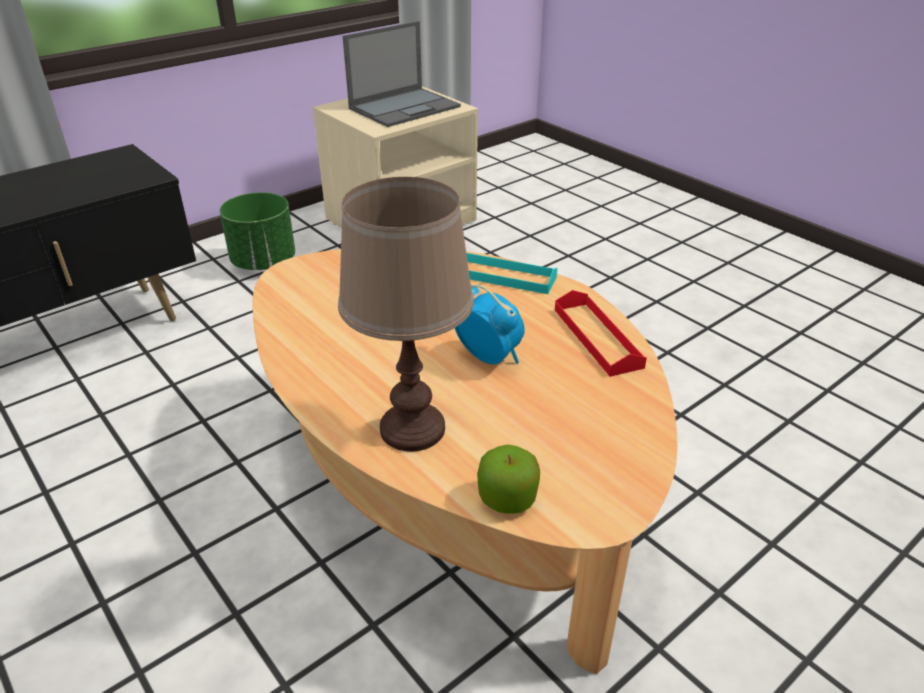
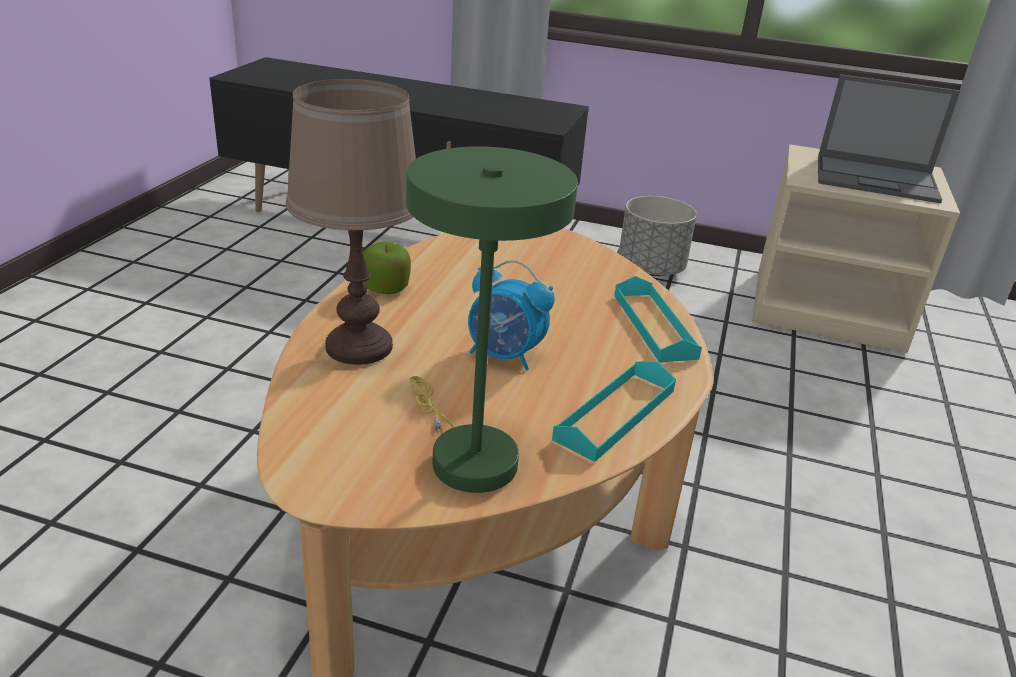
camera: 55 degrees right, 5 degrees down
green planter [220,192,295,270] -> grey planter [619,196,697,276]
alarm clock [455,285,525,364] -> alarm clock turned 105 degrees clockwise [468,260,555,370]
apple [477,444,540,514] -> apple moved to [363,242,411,294]
red tray [555,290,647,377] -> turquoise tray [552,361,676,462]
none -> green table lamp [406,146,578,493]

